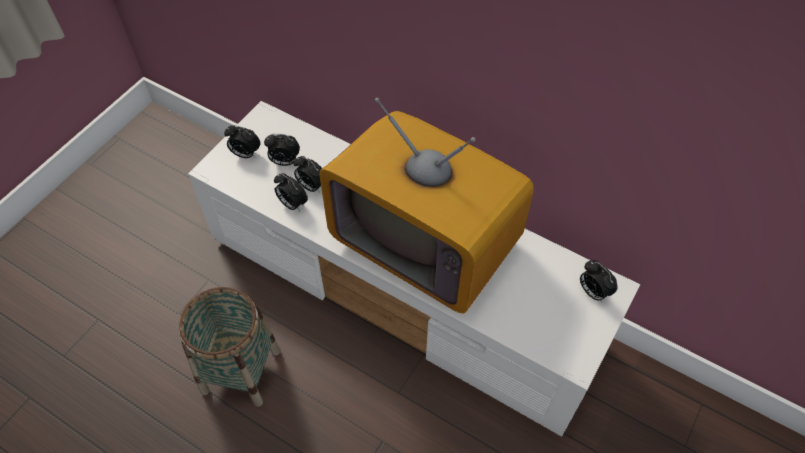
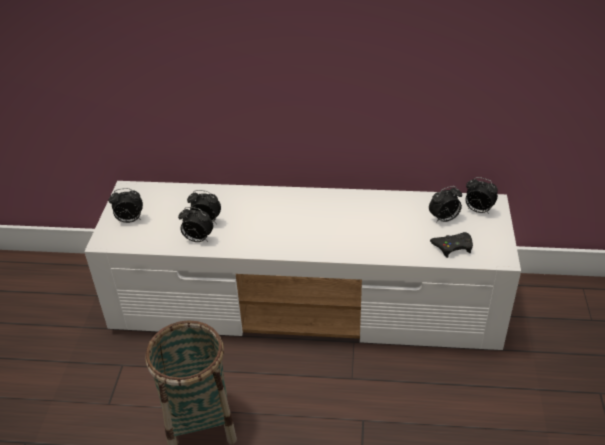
camera: 25 degrees left, 15 degrees down
alarm clock [264,134,300,166] -> alarm clock moved to [429,186,462,223]
television [319,98,534,313] -> none
none -> black game controller [430,232,473,258]

